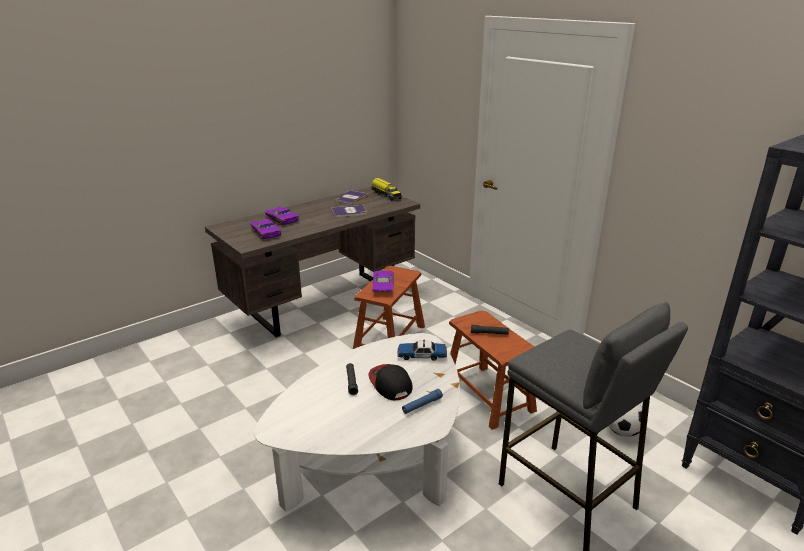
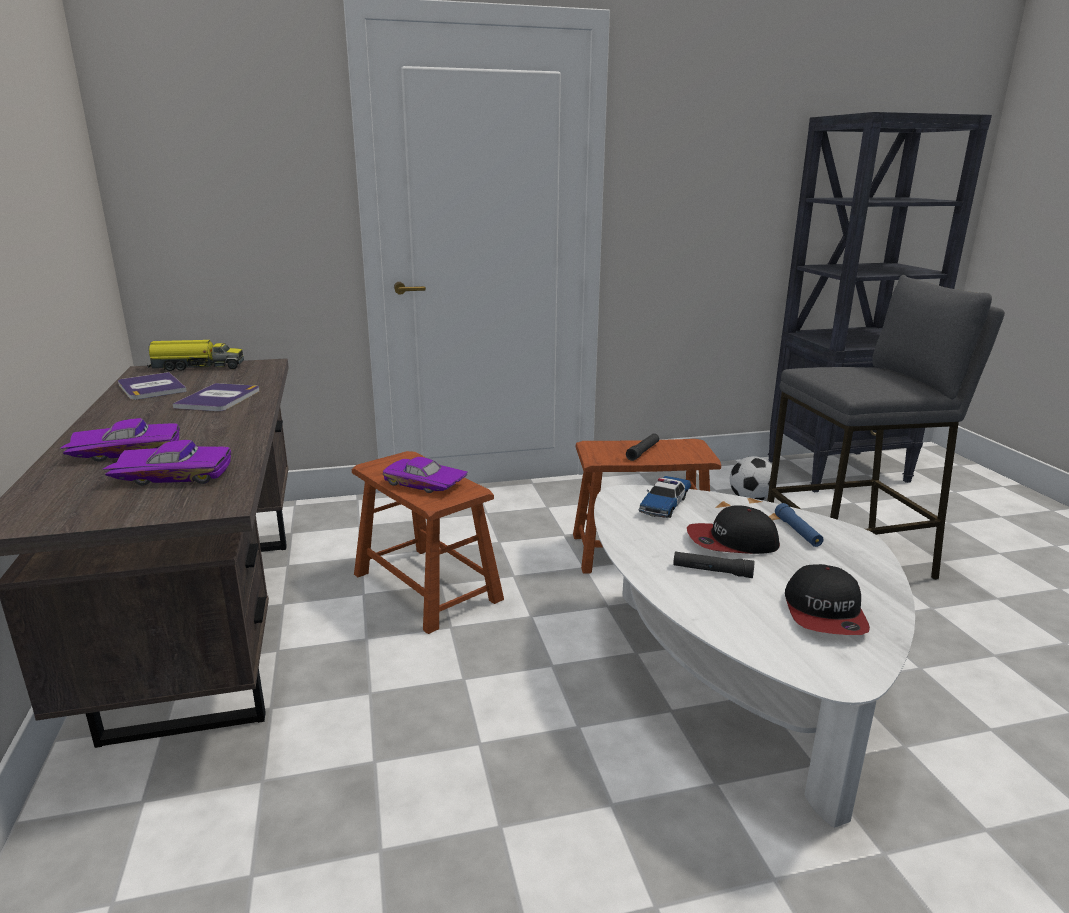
camera: 65 degrees left, 5 degrees down
none -> cap [785,564,870,635]

